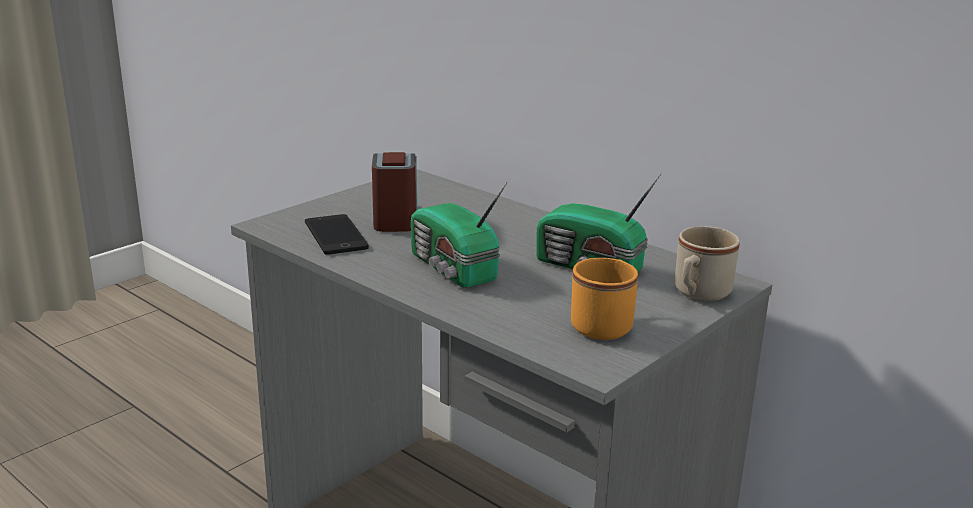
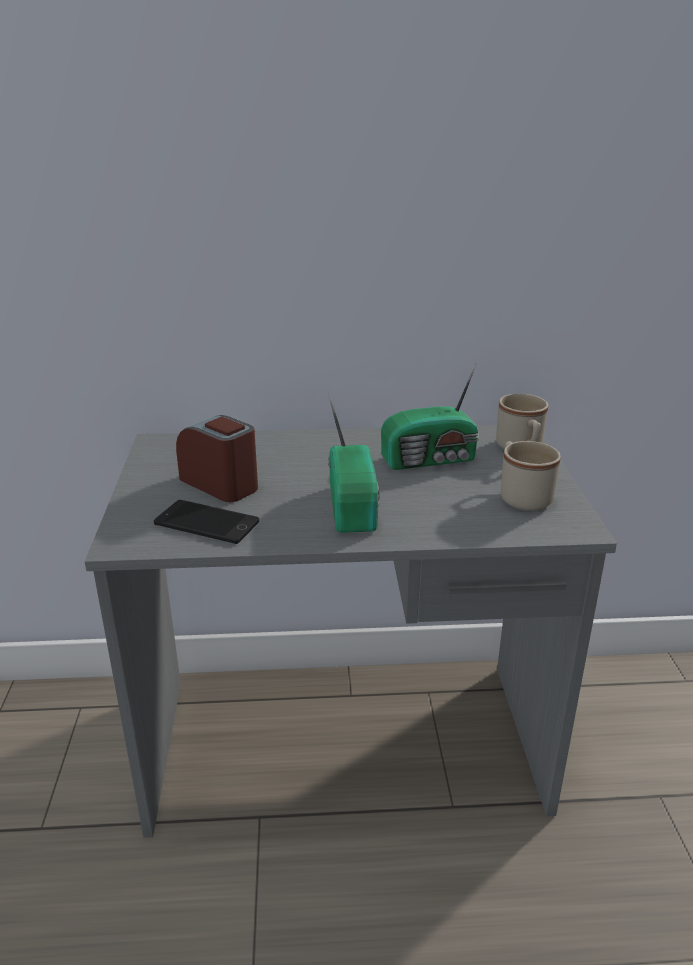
camera: 45 degrees left, 5 degrees up
radio [411,182,507,288] -> radio turned 105 degrees counterclockwise [328,393,380,533]
orange mug [571,258,638,340] -> beige mug [501,441,561,511]

